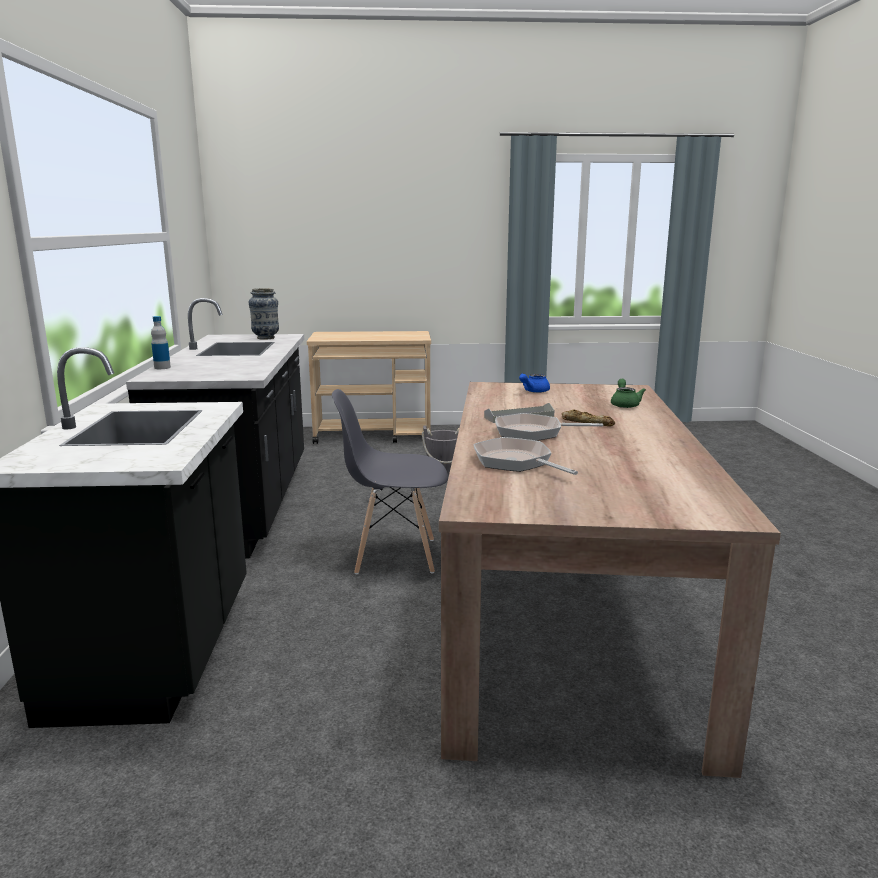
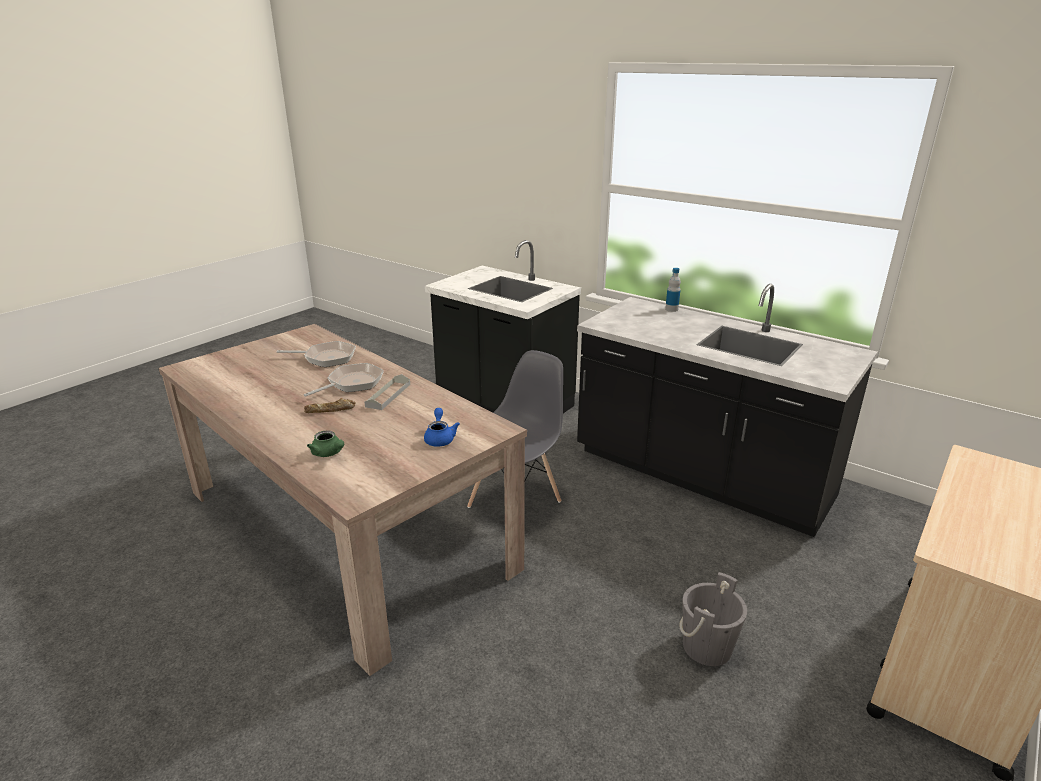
camera: 130 degrees right, 10 degrees up
vase [249,288,279,340] -> none

